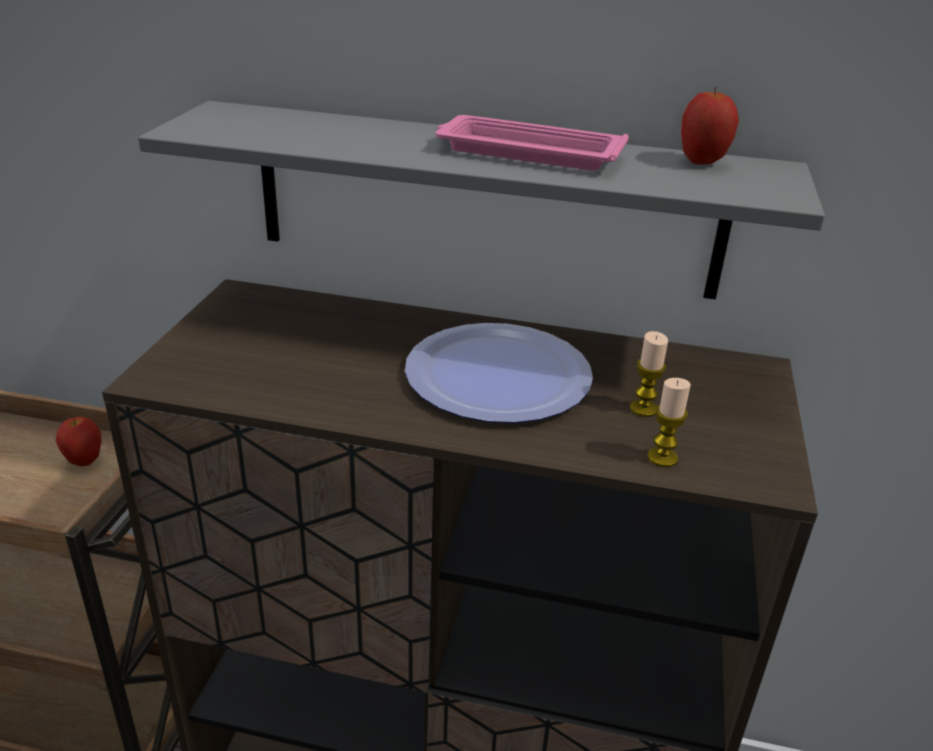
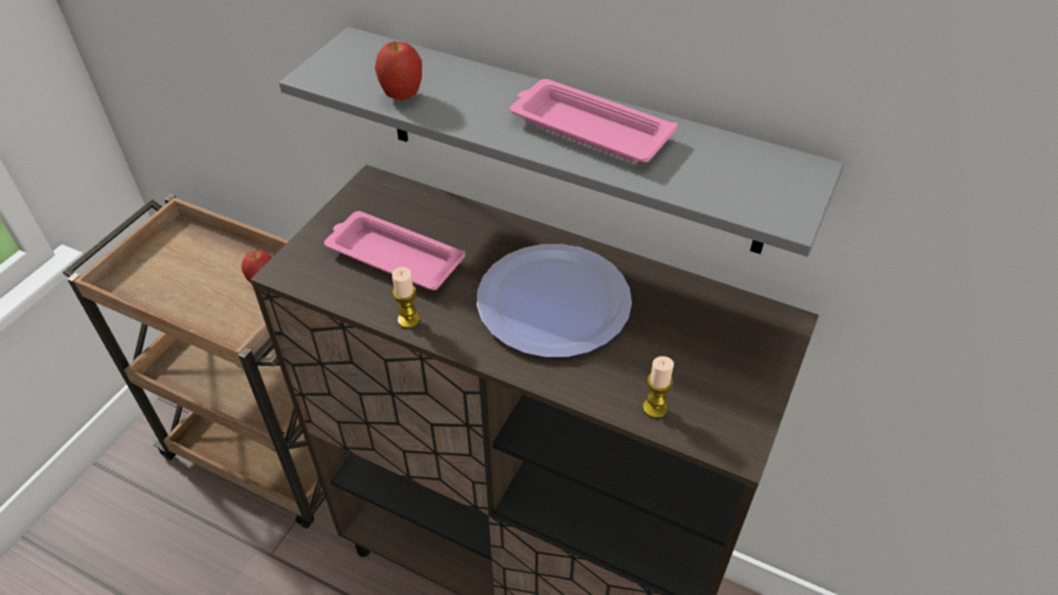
camera: 15 degrees right, 15 degrees up
candle [630,331,668,417] -> candle moved to [392,267,420,328]
apple [681,86,739,165] -> apple moved to [375,42,422,100]
none -> pink tray [324,211,465,290]

